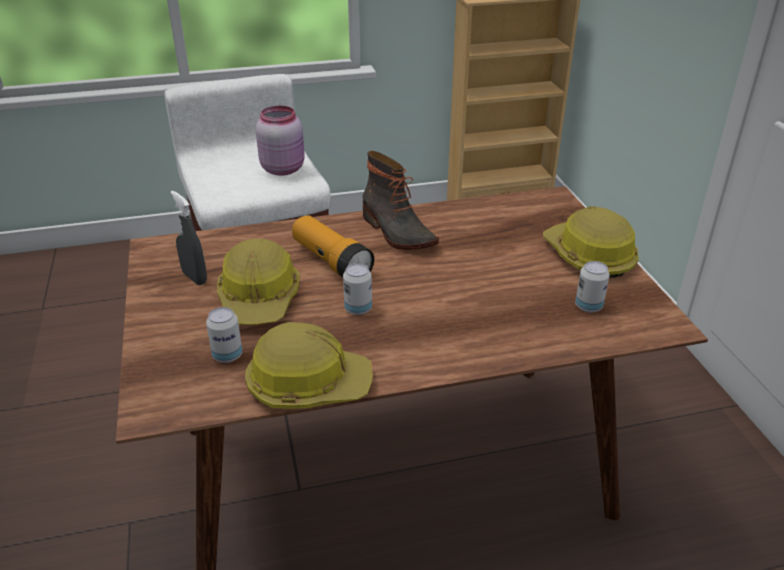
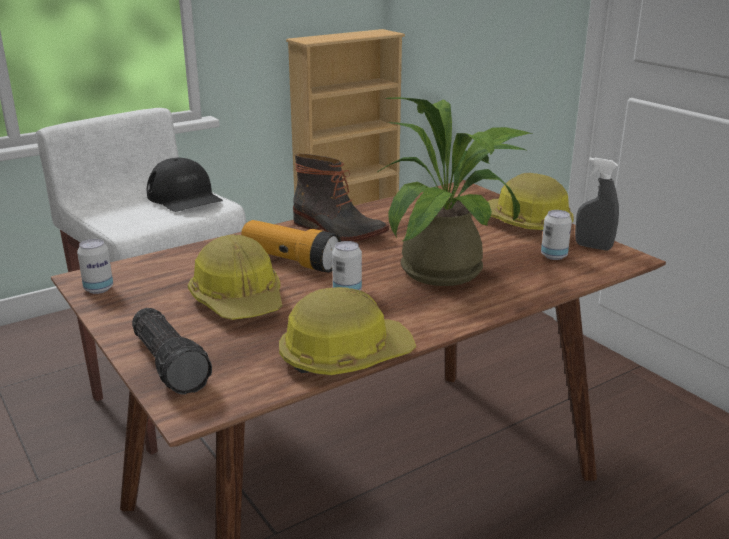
camera: 20 degrees left, 10 degrees down
grey spray bottle [171,190,207,285] -> grey spray bottle moved to [575,158,619,251]
can [206,307,242,363] -> can moved to [77,239,113,294]
pink jar [256,106,305,176] -> black cap [147,158,223,212]
none -> flashlight [132,308,212,395]
none -> potted plant [377,97,532,286]

